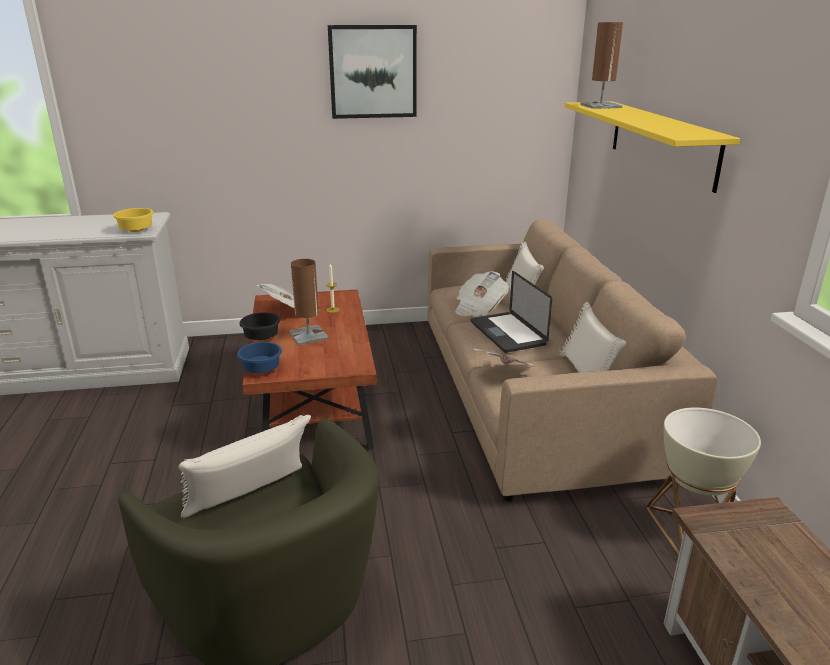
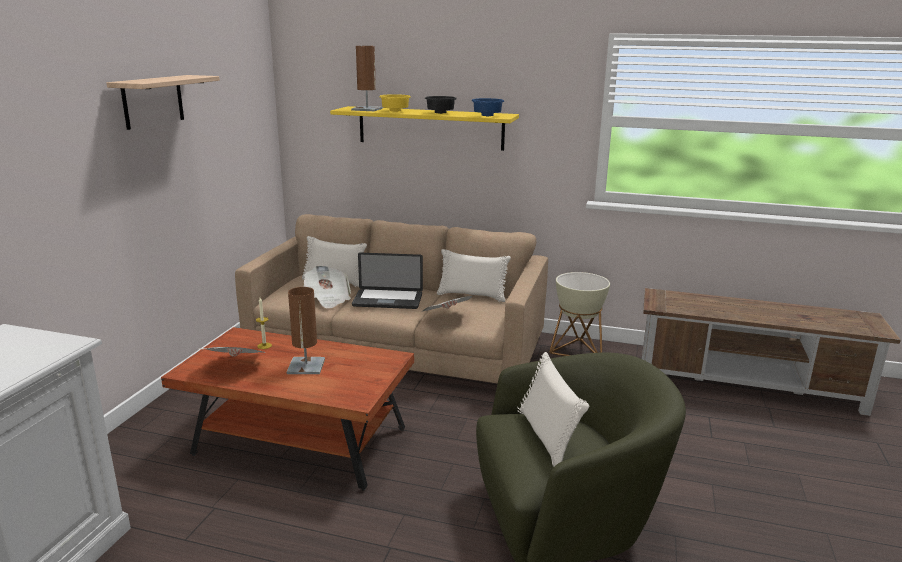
camera: 65 degrees left, 5 degrees down
yellow bowl [113,208,154,232] -> yellow bowl moved to [380,94,411,112]
blue bowl [237,342,282,373] -> blue bowl moved to [472,98,504,116]
black bowl [239,313,280,340] -> black bowl moved to [425,96,456,114]
picture [328,25,417,119] -> shelf [106,75,220,130]

